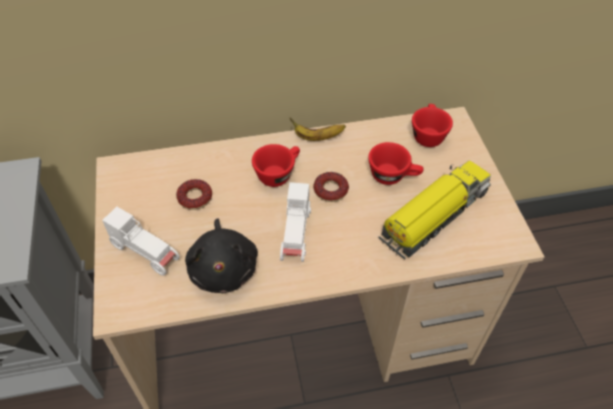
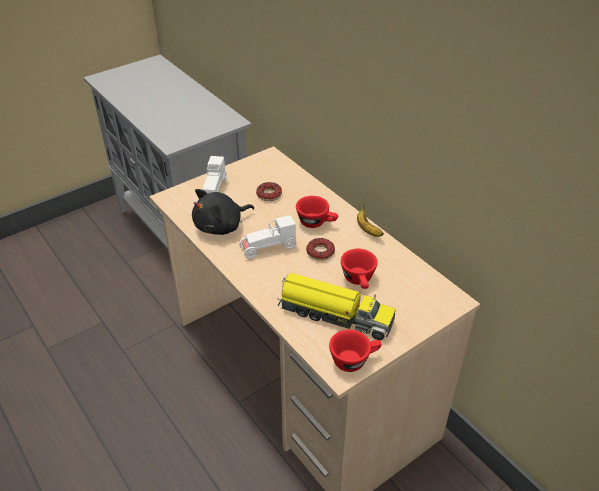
camera: 65 degrees right, 10 degrees down
red cup [412,104,453,147] -> red cup moved to [329,329,382,372]

